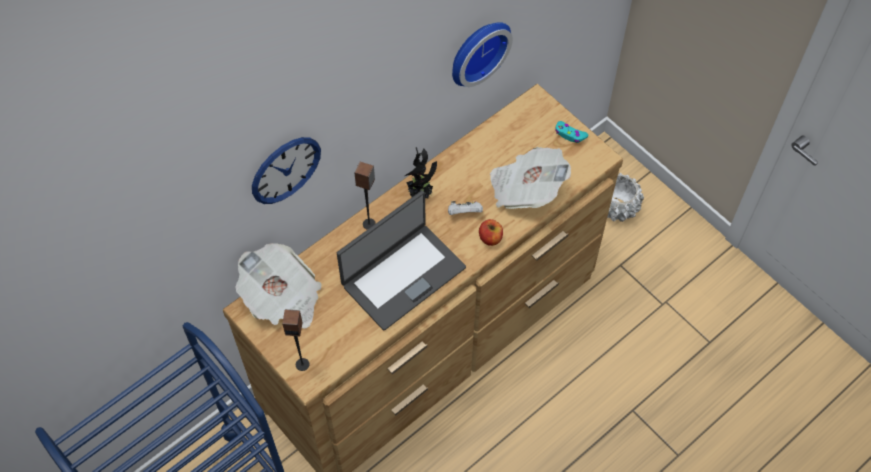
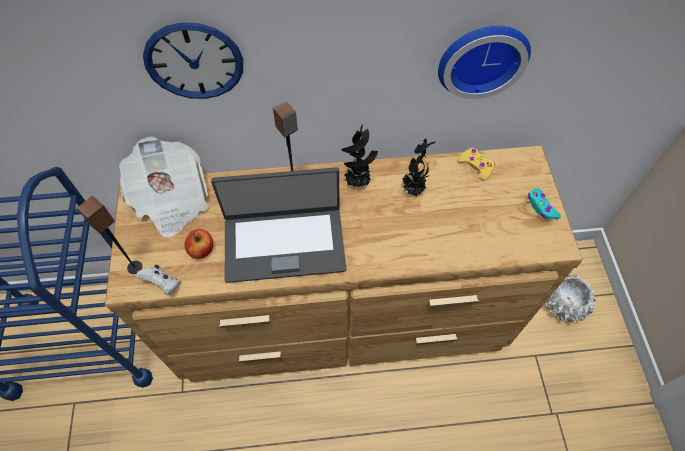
camera: 35 degrees right, 0 degrees up
white game controller [448,201,483,215] -> white game controller moved to [136,265,181,295]
apple [479,219,503,246] -> apple moved to [185,229,213,259]
newspaper [490,147,571,209] -> none
none -> potted plant [402,139,436,196]
none -> yellow game controller [458,147,495,181]

